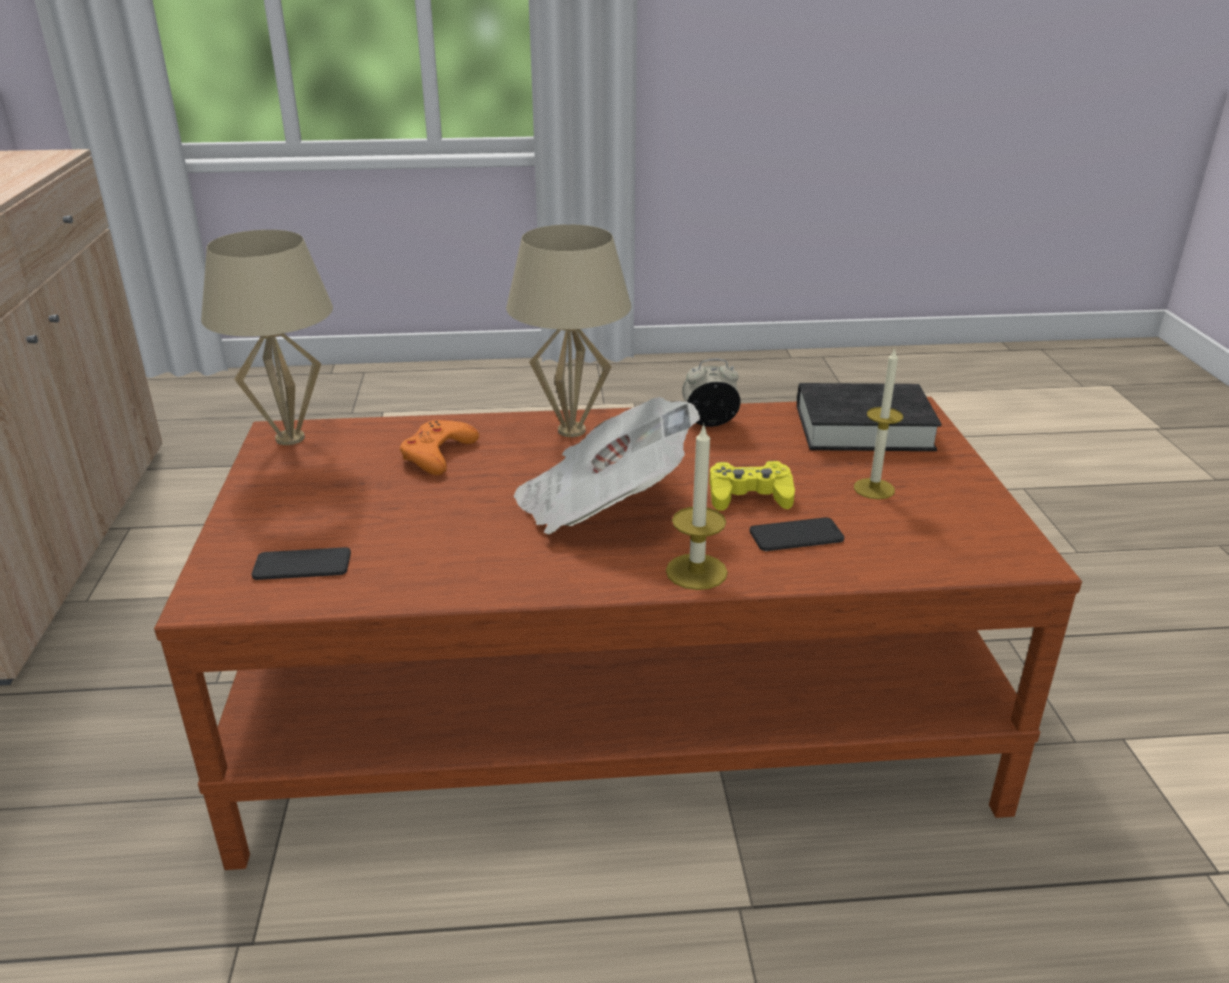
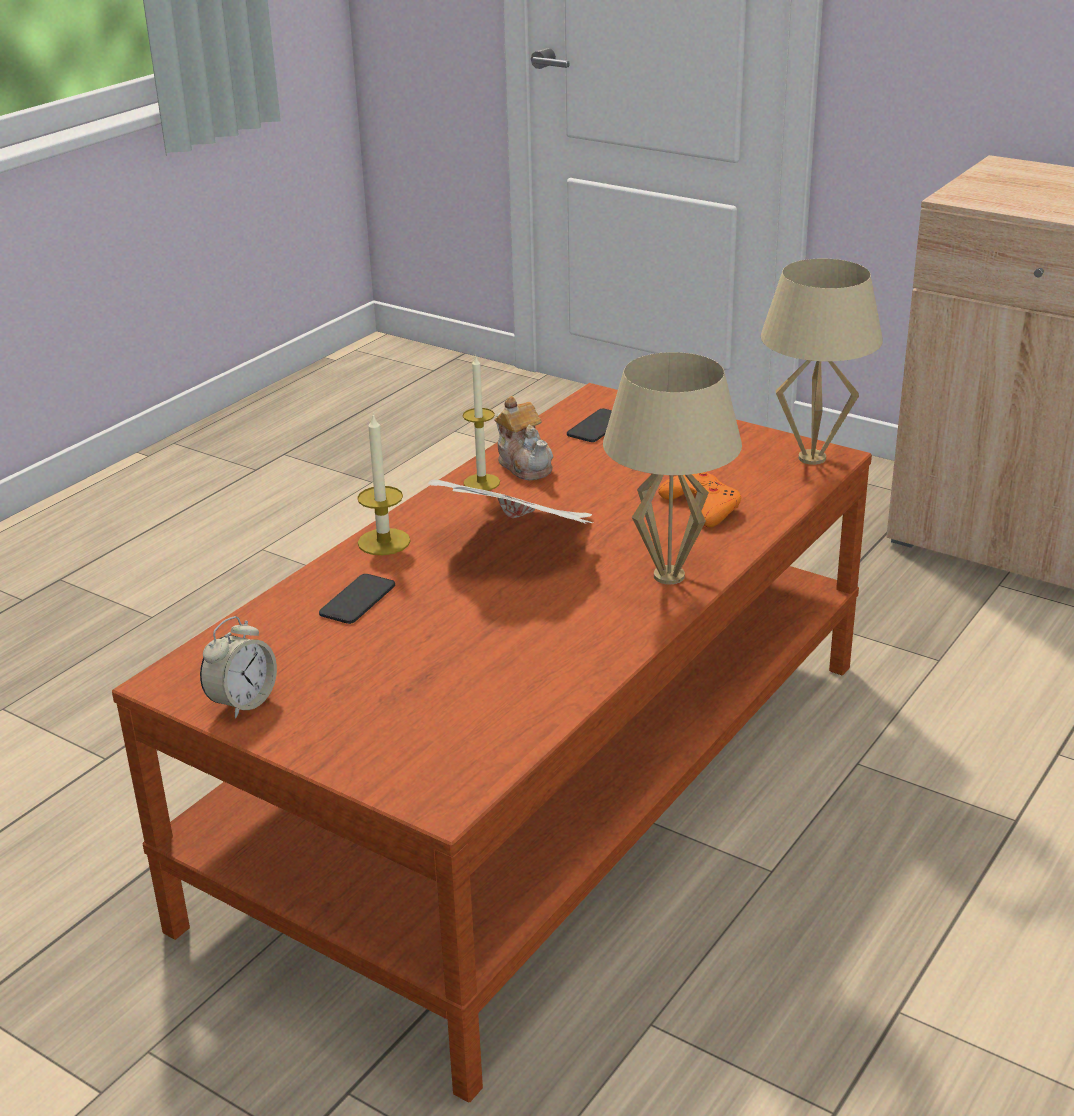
camera: 130 degrees right, 0 degrees up
alarm clock [682,359,741,427] -> alarm clock moved to [200,616,277,719]
yellow game controller [709,461,795,511] -> none
black book [797,383,942,451] -> none
candle [854,347,903,499] -> candle moved to [463,356,500,491]
none -> teapot [494,396,553,480]

